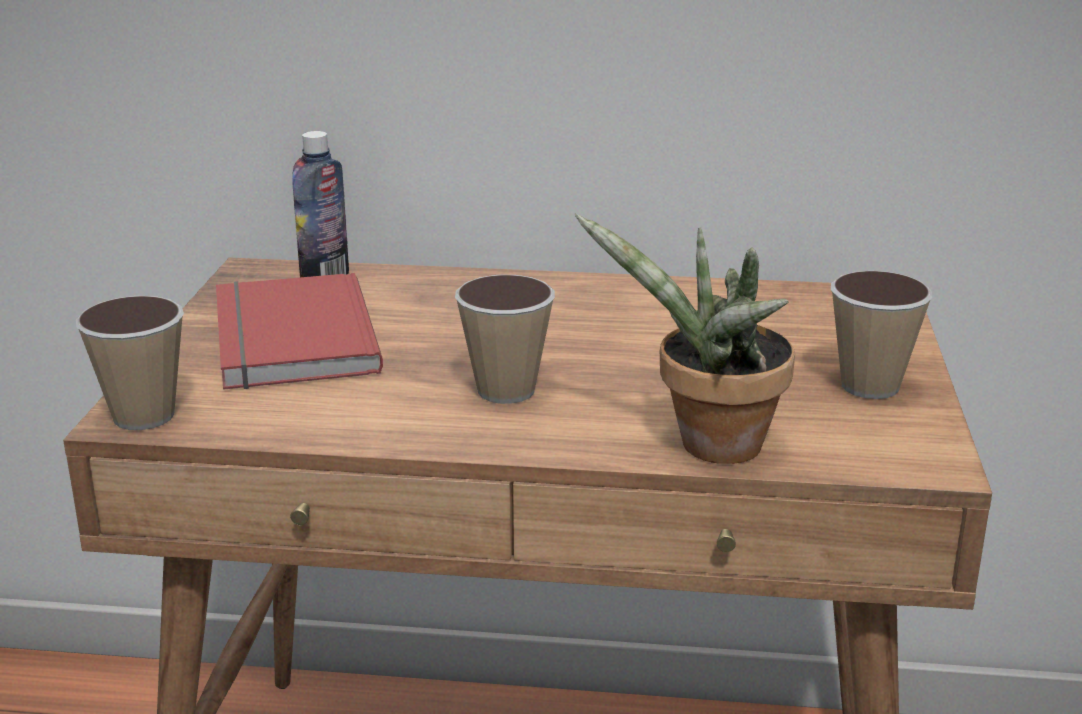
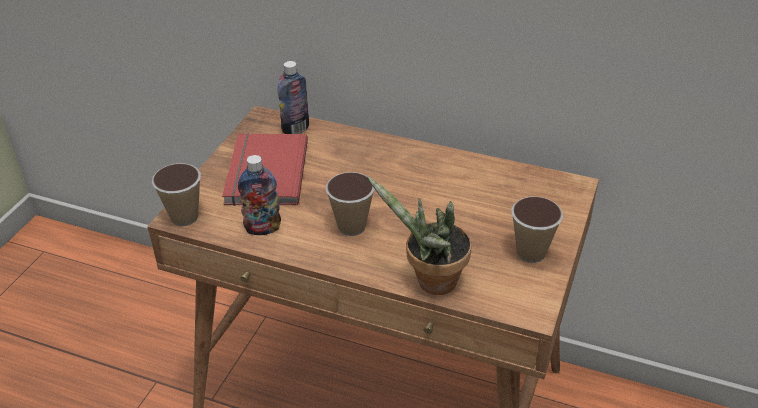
camera: 15 degrees right, 15 degrees up
none -> bottle [238,155,281,235]

